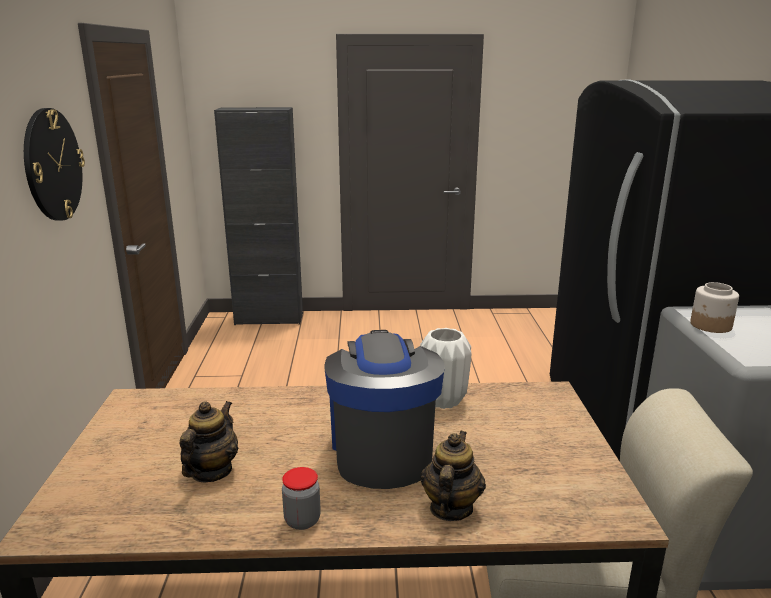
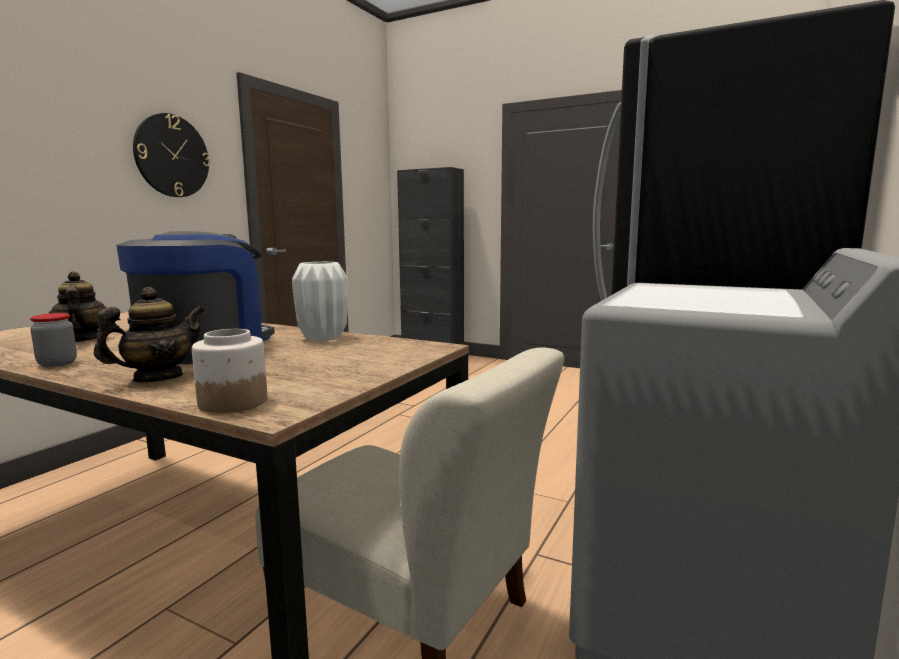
camera: 30 degrees right, 10 degrees down
teapot [180,401,238,482] -> teapot turned 75 degrees counterclockwise [48,271,107,342]
jar [690,282,739,333] -> jar moved to [192,329,267,413]

